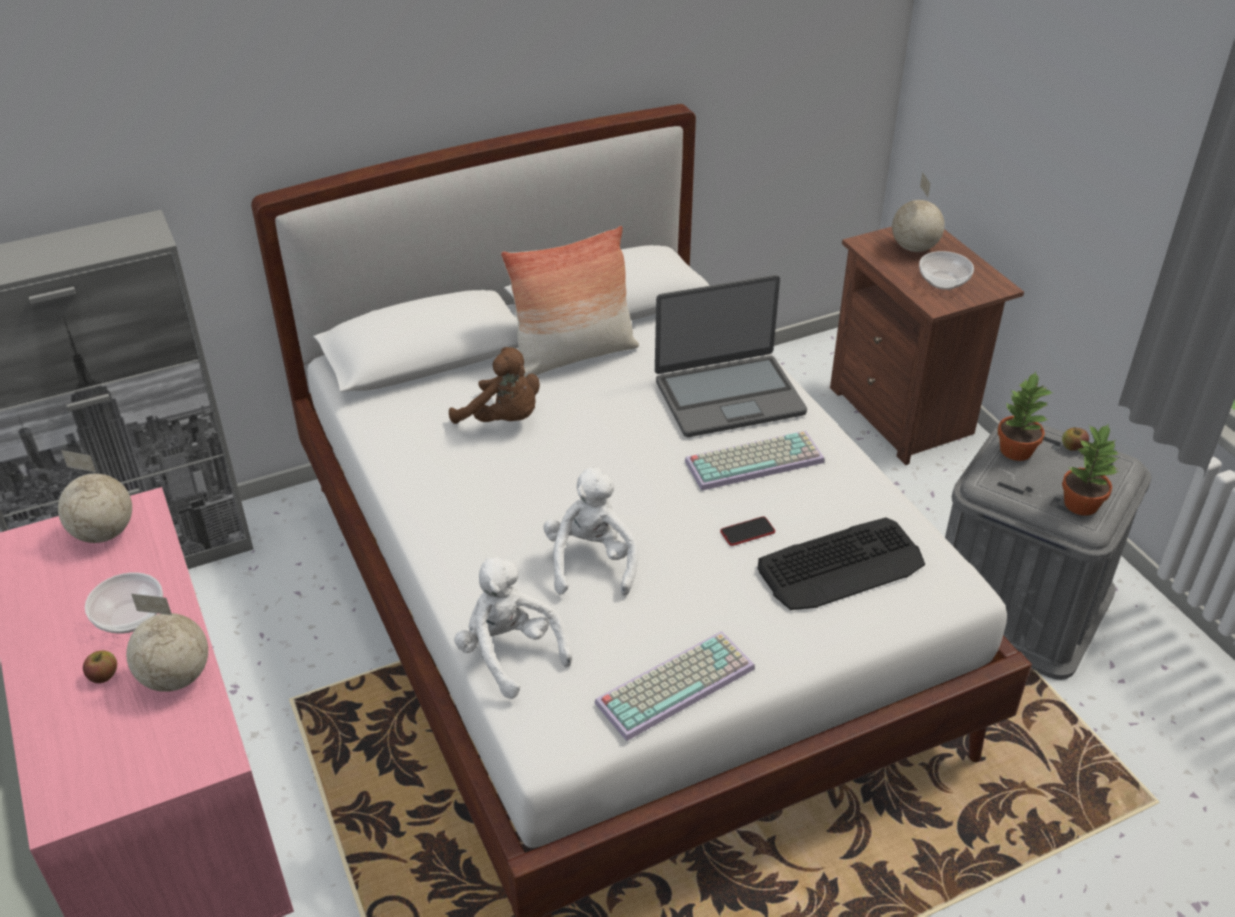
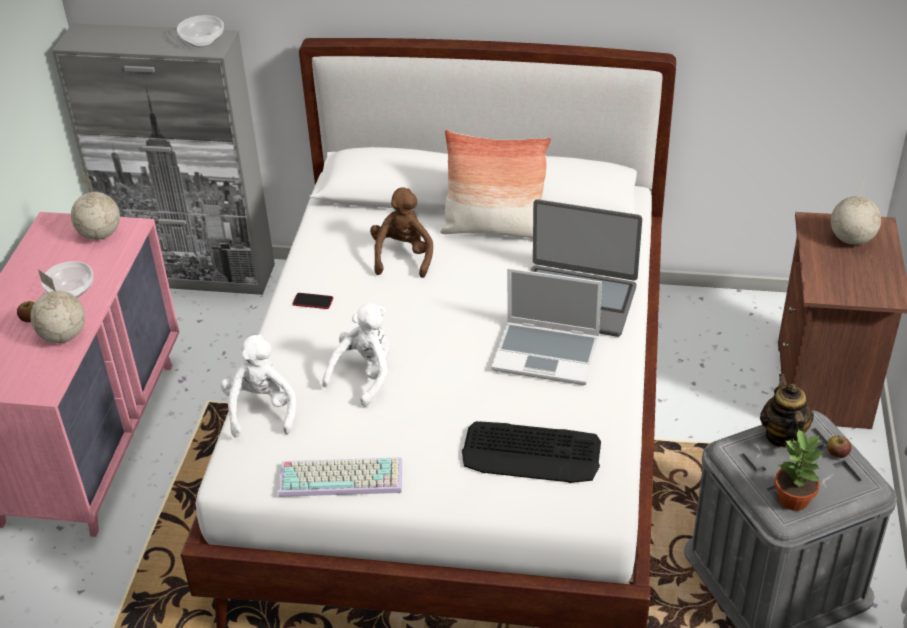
camera: 35 degrees right, 0 degrees up
brown plush toy [449,347,540,424] -> brown plush toy turned 150 degrees counterclockwise [370,187,433,278]
keyboard [685,431,825,491] -> laptop [491,268,602,385]
phone [720,516,775,546] -> phone moved to [293,293,333,309]
bowl [919,251,974,290] -> bowl moved to [177,15,224,48]
potted plant [997,372,1054,461] -> teapot [760,374,814,448]

